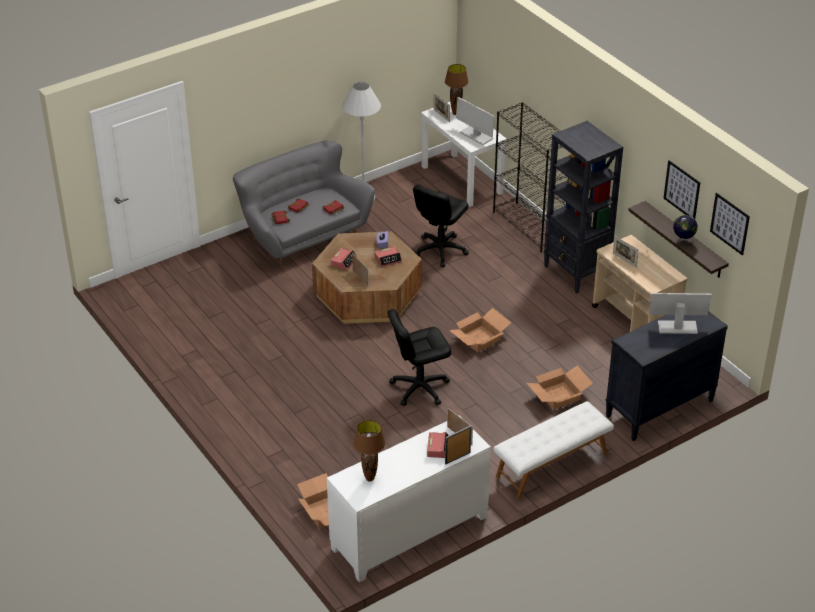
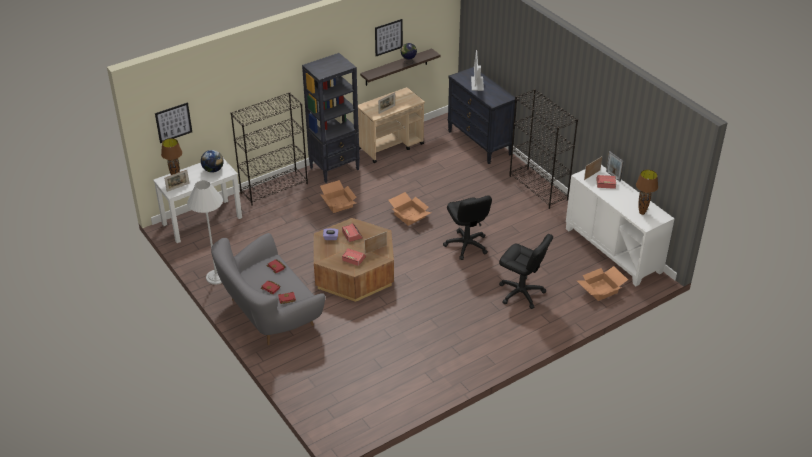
camera: 90 degrees left, 0 degrees up
black office chair [413,184,469,267] -> black office chair moved to [499,234,553,309]
monitor [456,97,495,145] -> globe [201,150,224,173]
white bench [494,401,614,499] -> black bookcase [509,89,578,209]
cardboard box [527,366,593,410] -> cardboard box moved to [320,180,356,213]
picture [710,193,750,255] -> picture moved to [155,102,192,143]

